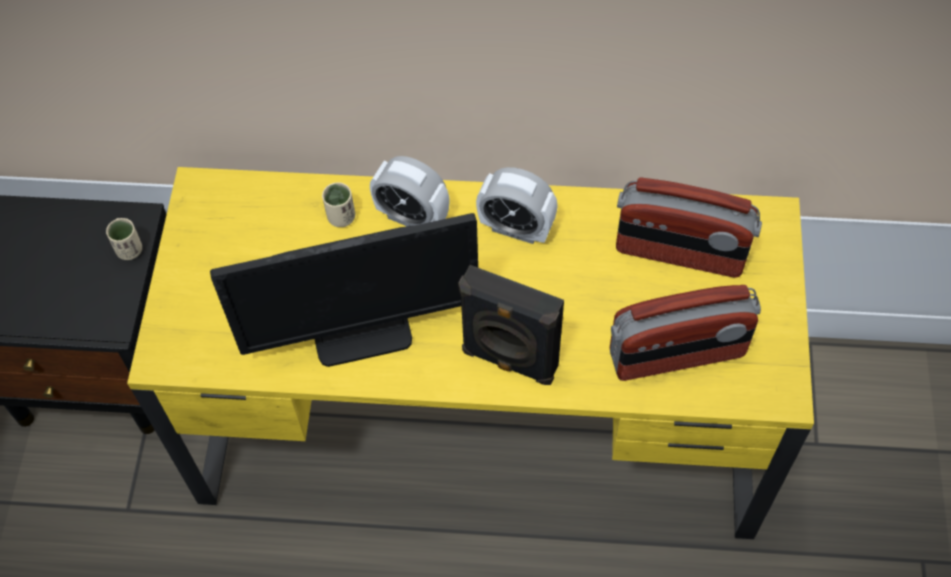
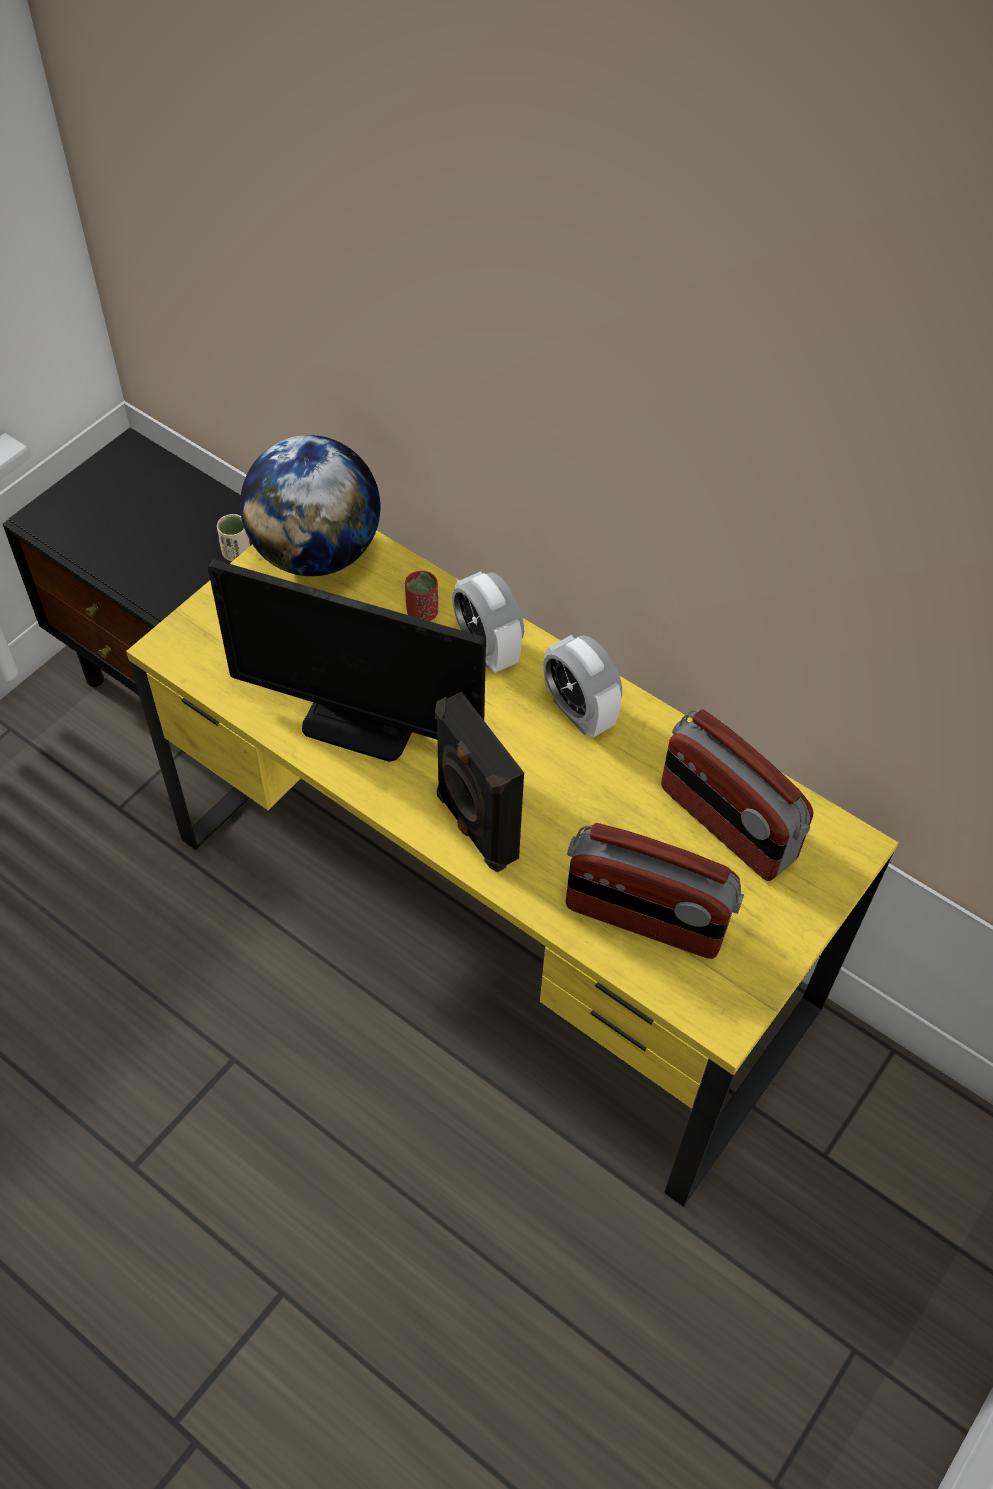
camera: 30 degrees right, 5 degrees down
beige cup [322,182,355,227] -> red cup [405,571,438,621]
none -> globe [240,435,380,576]

